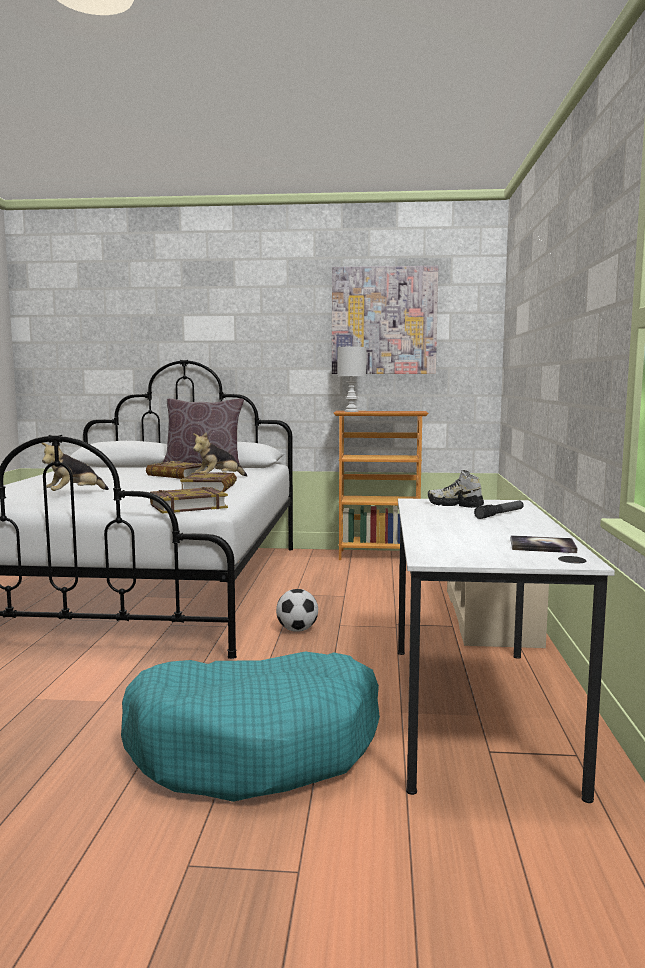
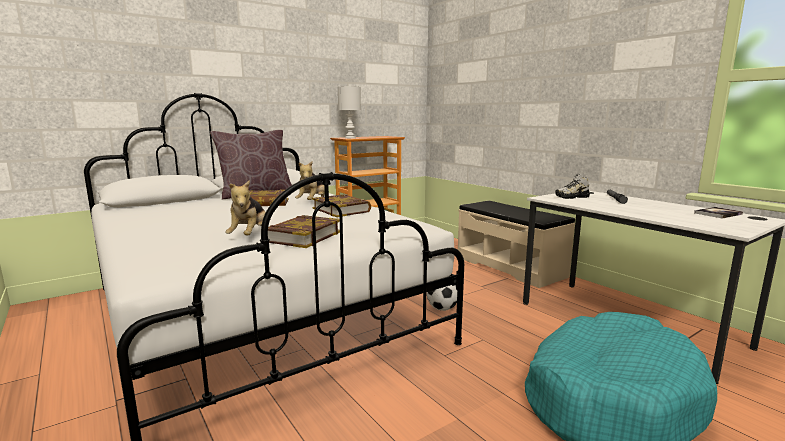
camera: 40 degrees left, 5 degrees up
book [150,487,228,514] -> book moved to [268,215,340,248]
picture [332,266,438,374] -> none

